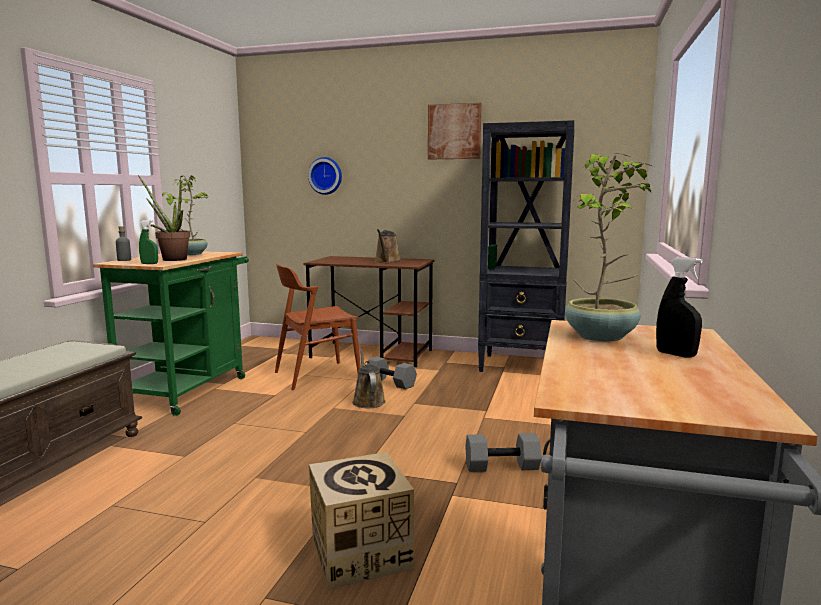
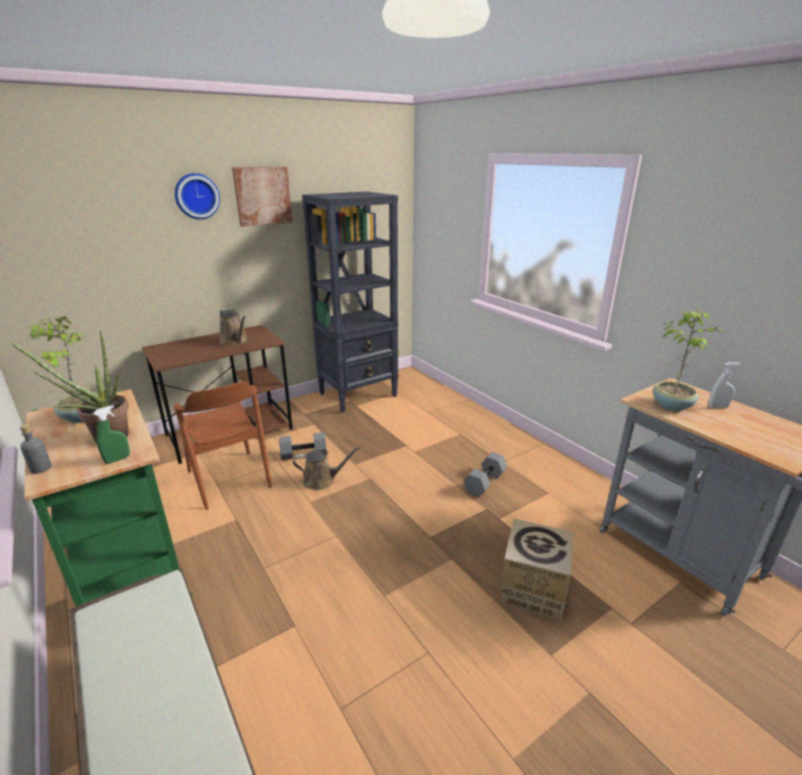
camera: 50 degrees left, 15 degrees up
brown chair [275,263,361,390] -> brown chair turned 45 degrees counterclockwise [173,381,272,510]
wall clock [308,157,342,195] -> wall clock moved to [175,173,220,219]
brown watering can [352,349,386,408] -> brown watering can turned 150 degrees clockwise [293,447,360,490]
black spray bottle [656,257,702,357] -> white spray bottle [708,362,741,408]

